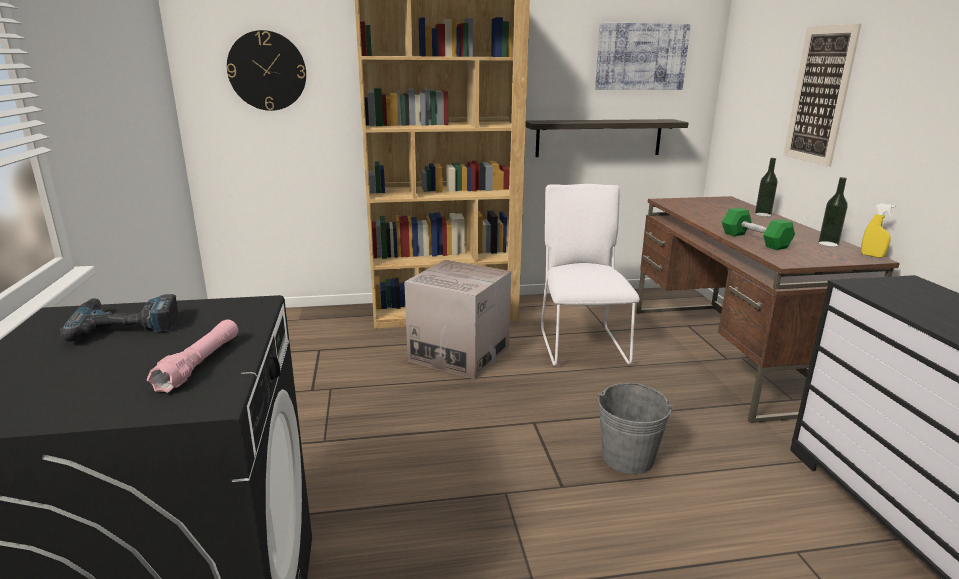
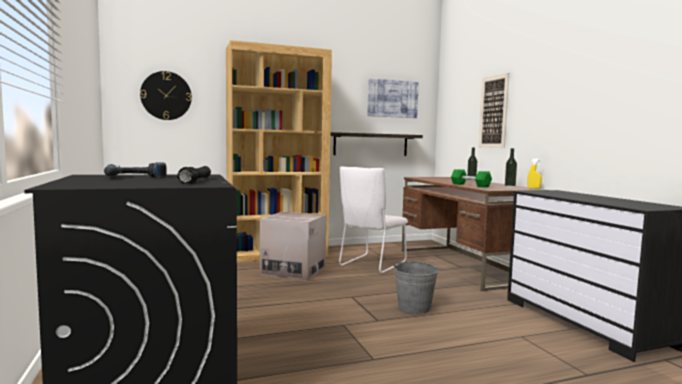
camera: 10 degrees left, 15 degrees down
pink flashlight [147,320,238,393] -> black flashlight [177,166,211,184]
white chair [541,184,640,366] -> white chair turned 135 degrees counterclockwise [339,167,408,273]

